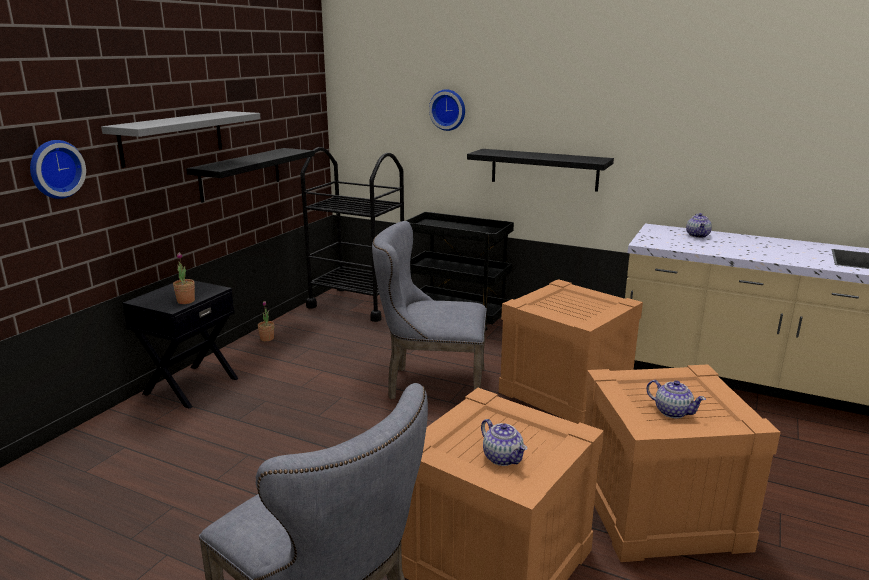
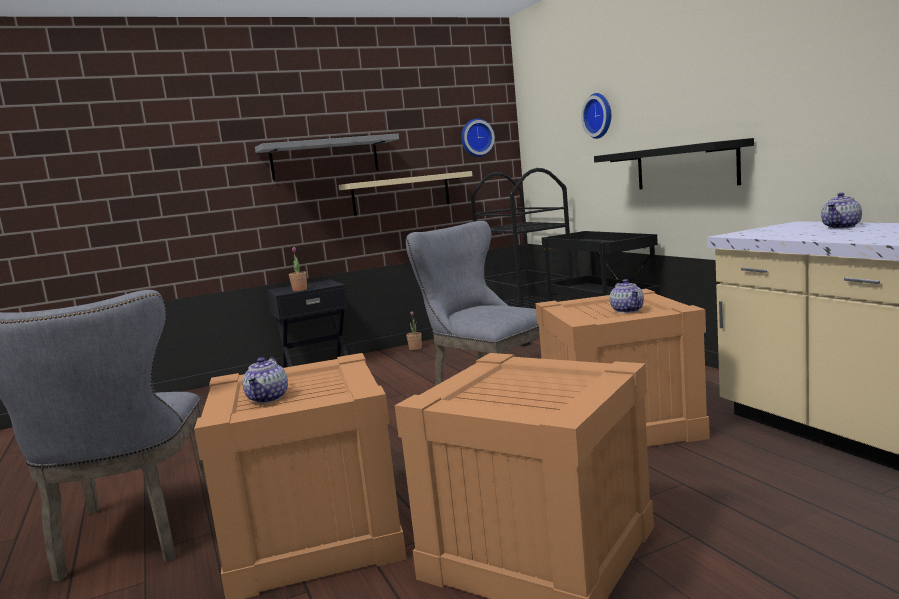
camera: 40 degrees right, 10 degrees down
wall clock [30,140,86,199] -> wall clock moved to [461,119,495,157]
black shelf [186,148,315,203] -> beige shelf [338,171,472,216]
teapot [646,380,706,418] -> teapot moved to [610,279,644,313]

